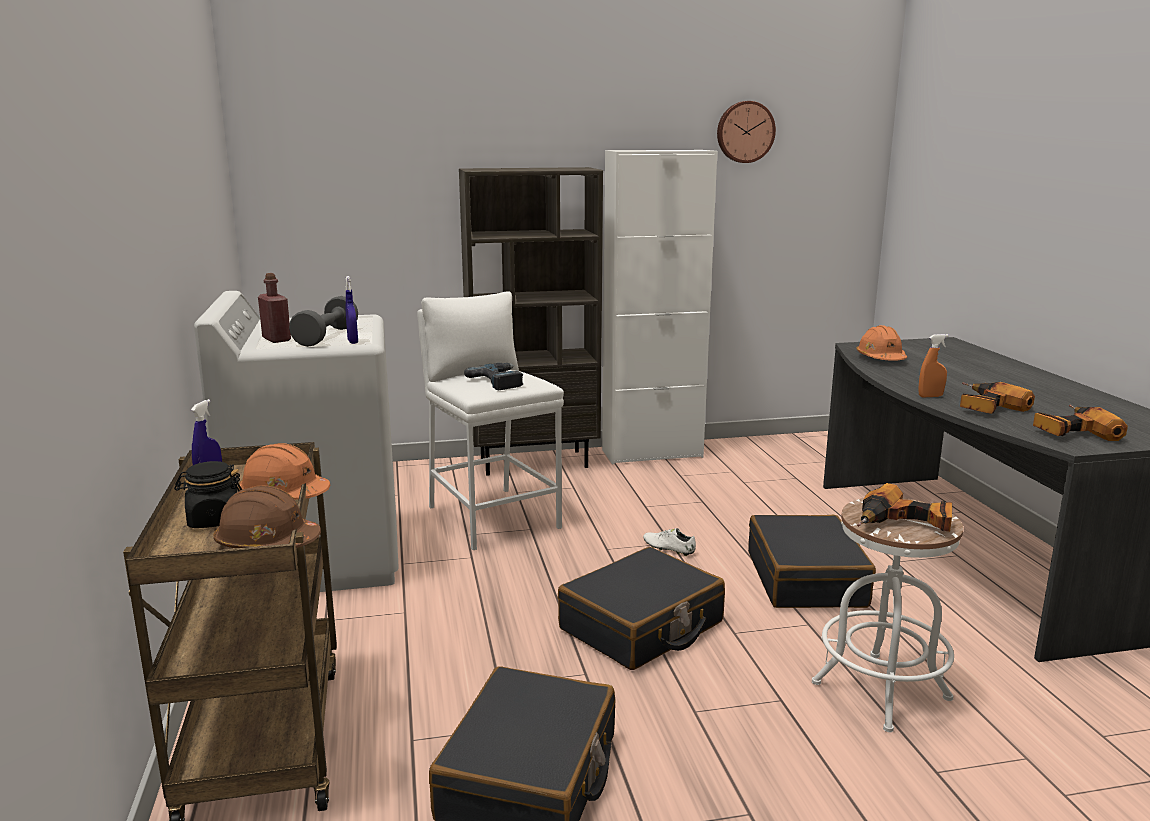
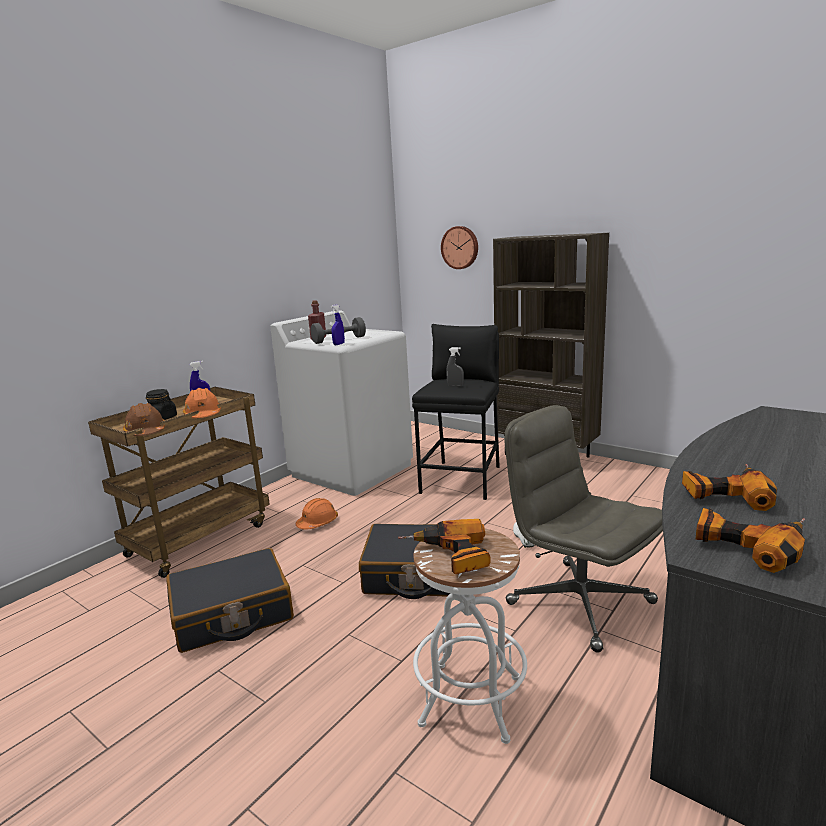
camera: 50 degrees right, 0 degrees up
white stool [417,292,564,550] -> black stool [412,324,500,500]
power drill [464,363,523,390] -> grey spray bottle [446,347,464,386]
white cabinet [602,150,717,464] -> none
wall clock [717,101,776,163] -> wall clock moved to [441,226,478,269]
black suitcase [748,515,876,608] -> grey office chair [504,405,663,653]
orange hard hat [856,325,907,361] -> orange hard hat moved to [296,498,338,530]
orange spray bottle [918,334,949,397] -> none

